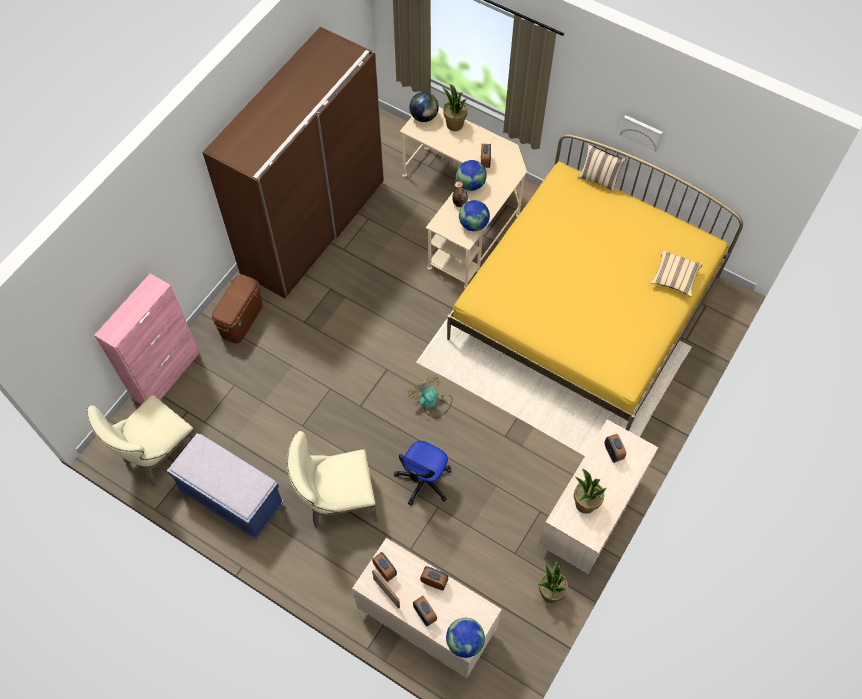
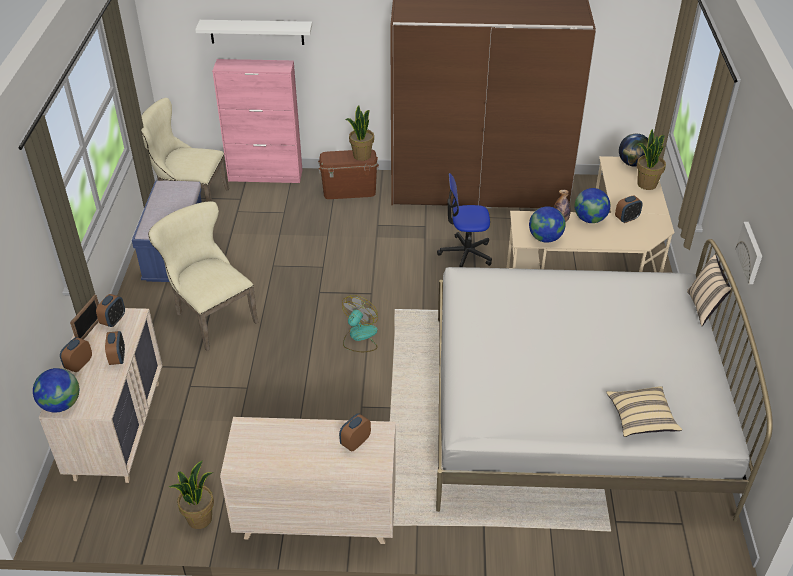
camera: 60 degrees right, 20 degrees down
office chair [394,441,451,505] -> office chair moved to [437,173,492,267]
yellow bed [447,134,743,431] -> white bed [436,239,773,522]
potted plant [574,469,606,514] -> potted plant moved to [346,106,374,161]
none -> white shelf [195,20,312,45]

